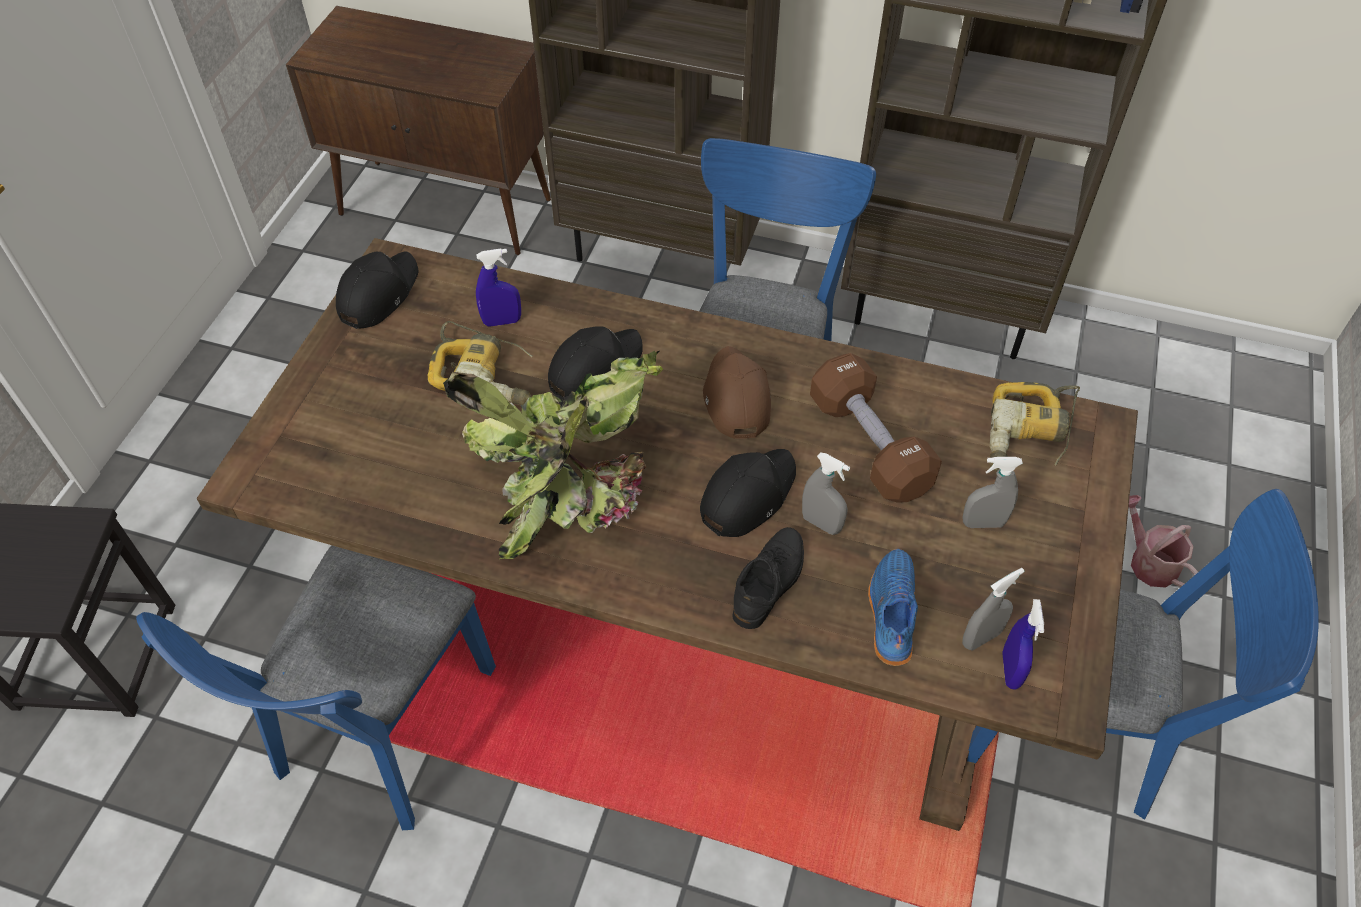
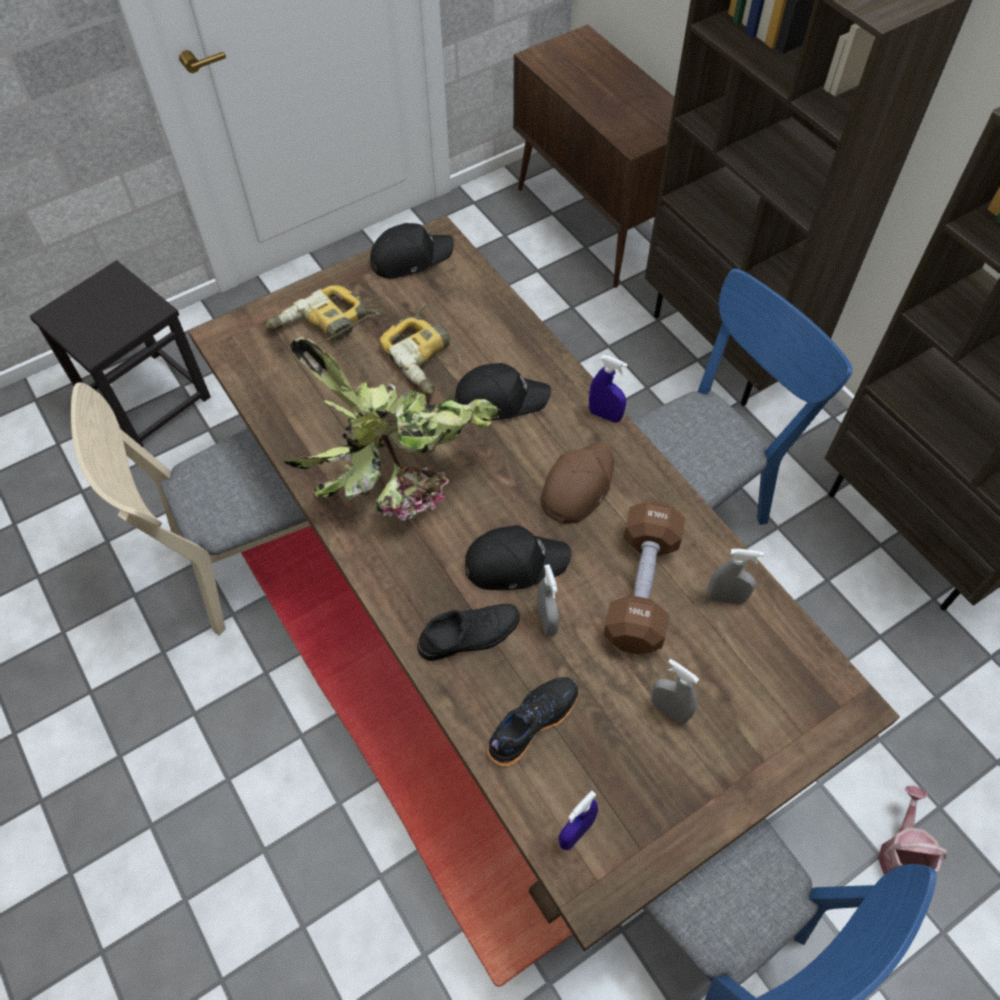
camera: 40 degrees right, 5 degrees up
blue chair [136,545,496,830] -> beige chair [71,383,311,636]
blue spray bottle [476,249,521,327] -> blue spray bottle moved to [589,355,628,423]
blue shoe [868,549,918,666] -> black shoe [488,677,578,766]
grey spray bottle [962,568,1025,651] -> grey spray bottle moved to [707,549,764,605]
power drill [989,382,1080,472] -> power drill moved to [265,285,381,344]

